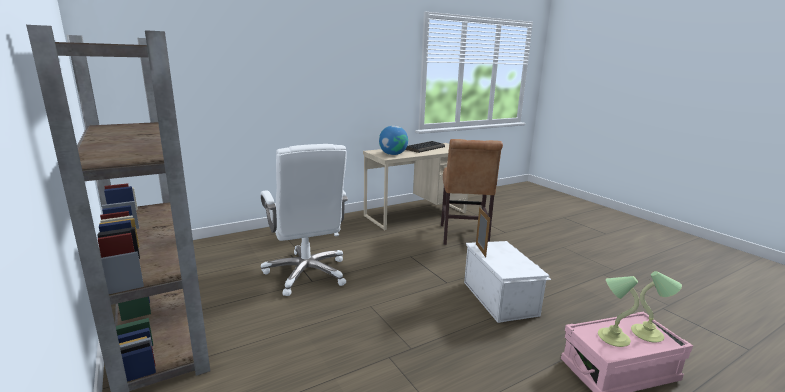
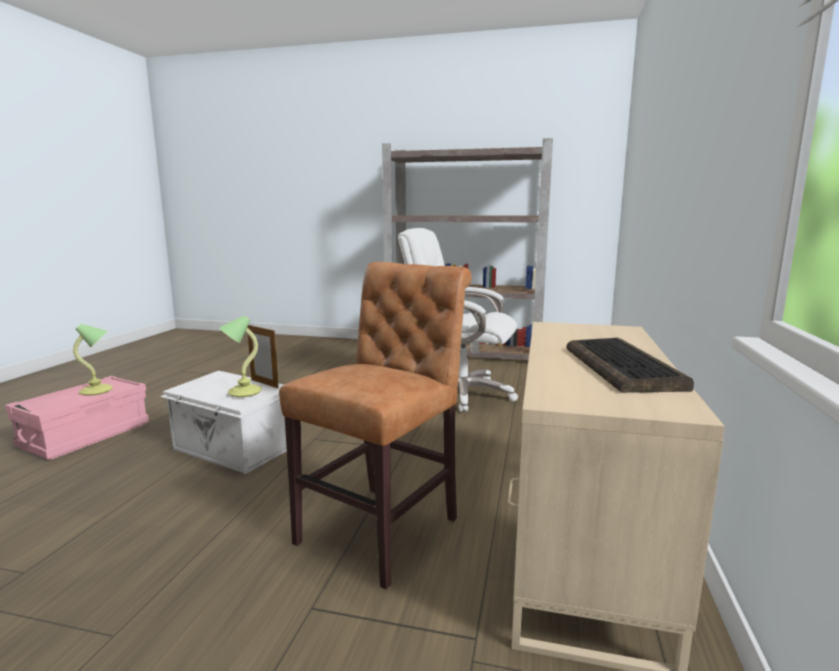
camera: 135 degrees right, 5 degrees down
globe [379,126,408,155] -> none
brown chair [441,139,503,245] -> brown chair turned 75 degrees clockwise [279,262,471,590]
table lamp [631,271,682,343] -> table lamp moved to [219,316,262,397]

